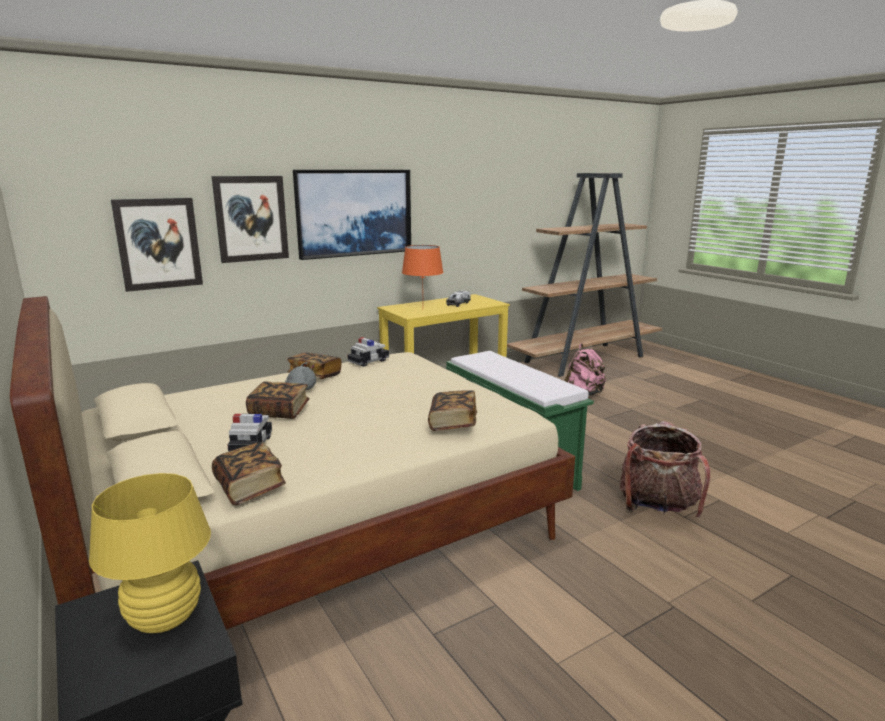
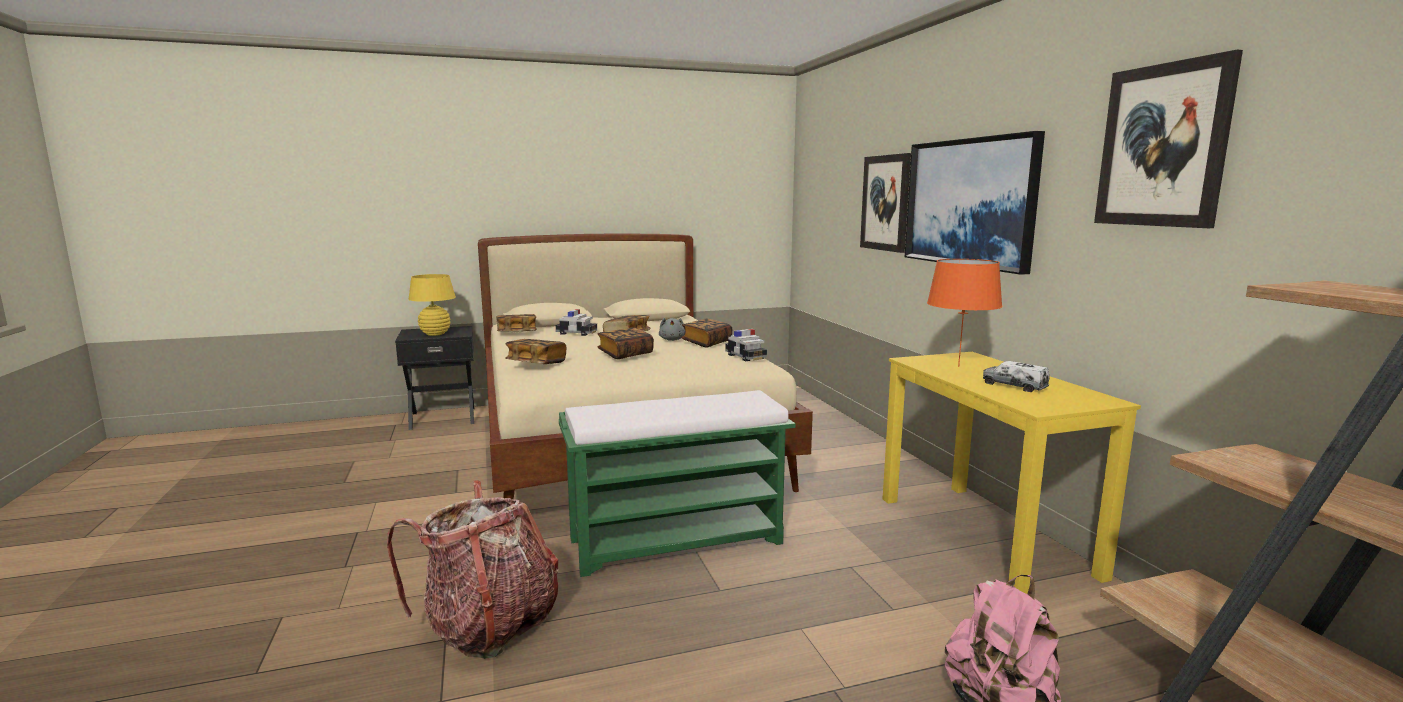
camera: 105 degrees right, 5 degrees down
picture [111,198,203,292] -> picture moved to [1094,50,1243,228]
none -> book [598,328,654,359]

